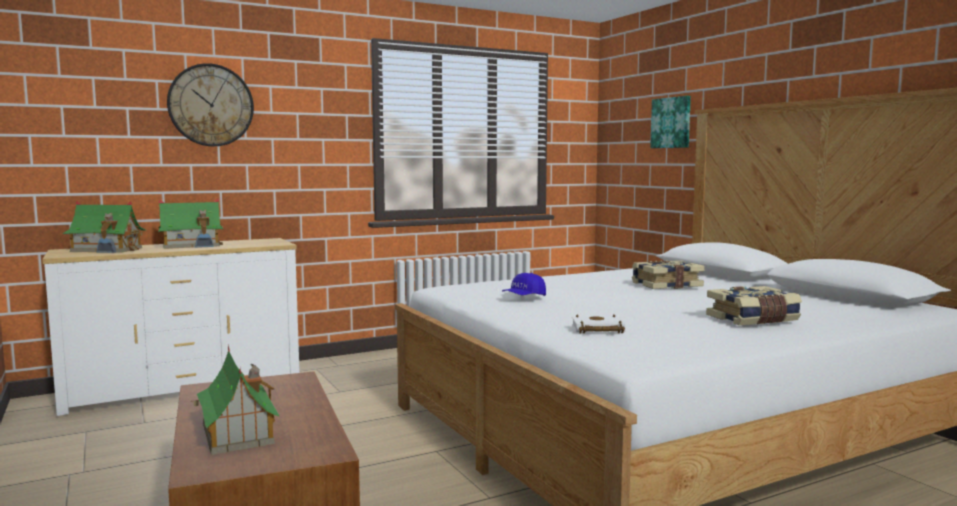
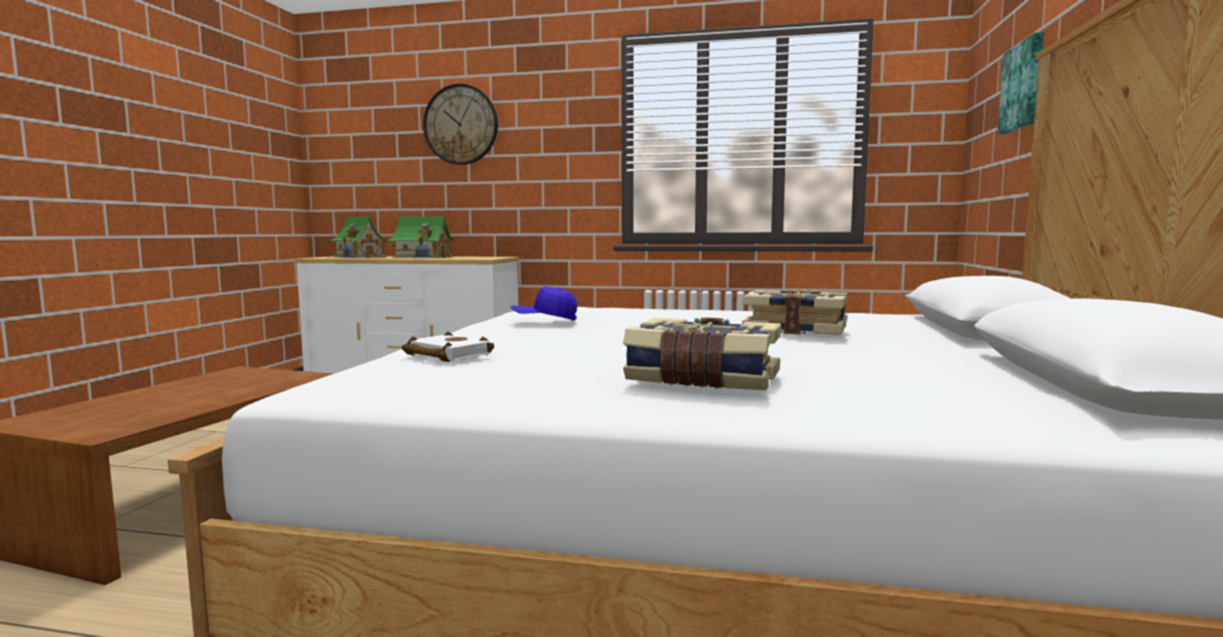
camera: 40 degrees right, 0 degrees up
toy house [190,344,280,455] -> none

